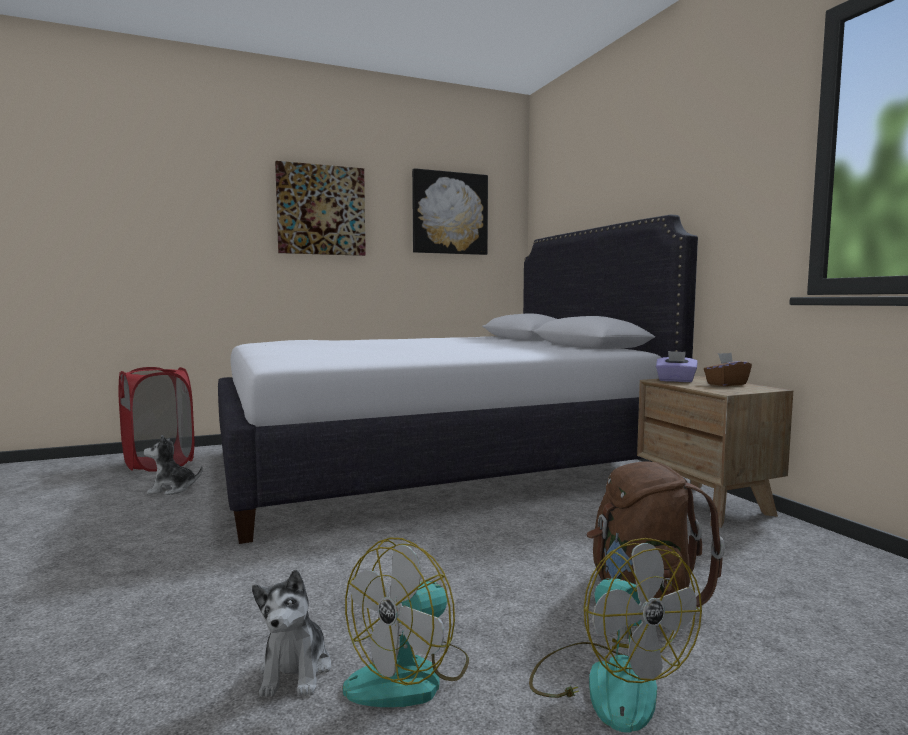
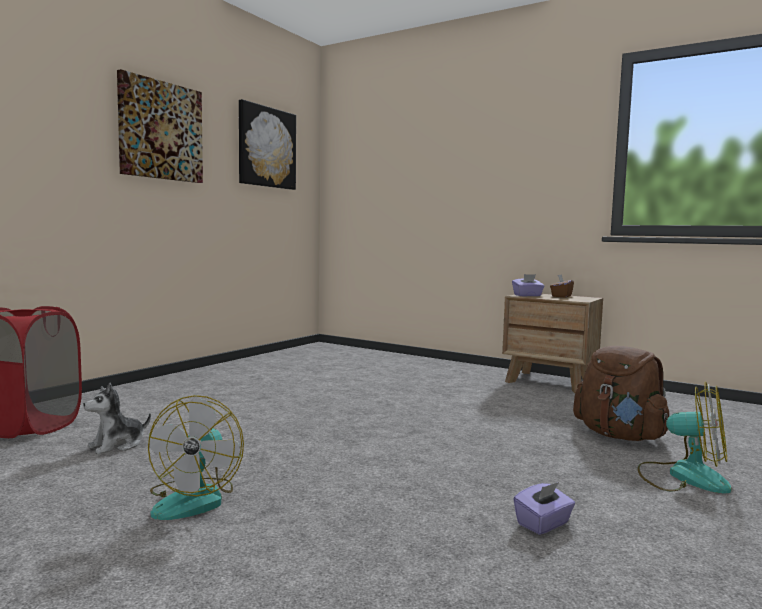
camera: 35 degrees left, 0 degrees up
white bed [218,215,698,544] -> none
plush toy [252,570,331,697] -> purple tissue box [514,482,575,535]
fan [343,538,469,707] -> fan moved to [148,395,244,520]

